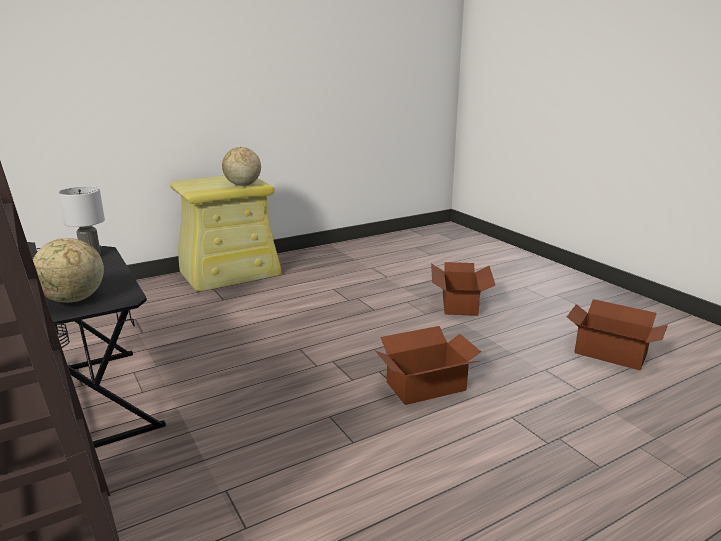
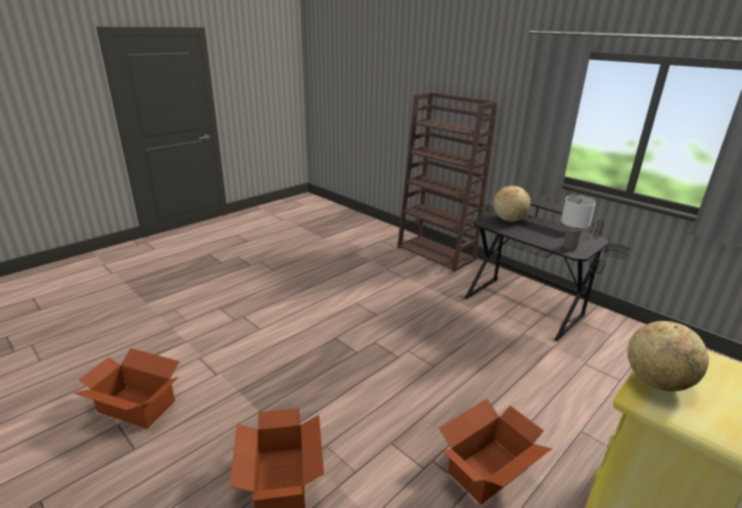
camera: 165 degrees right, 5 degrees up
cardboard box [375,326,481,405] -> cardboard box moved to [439,399,552,505]

